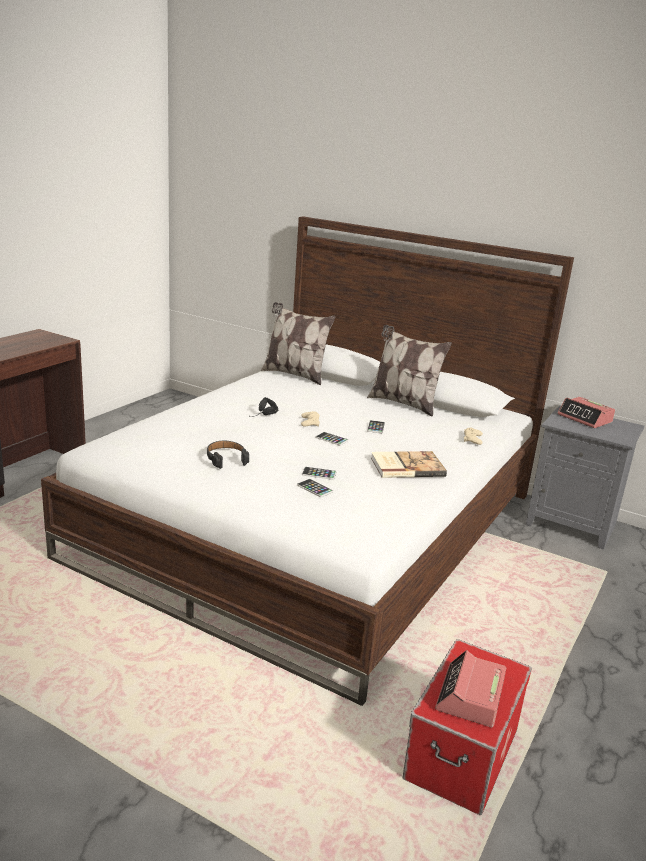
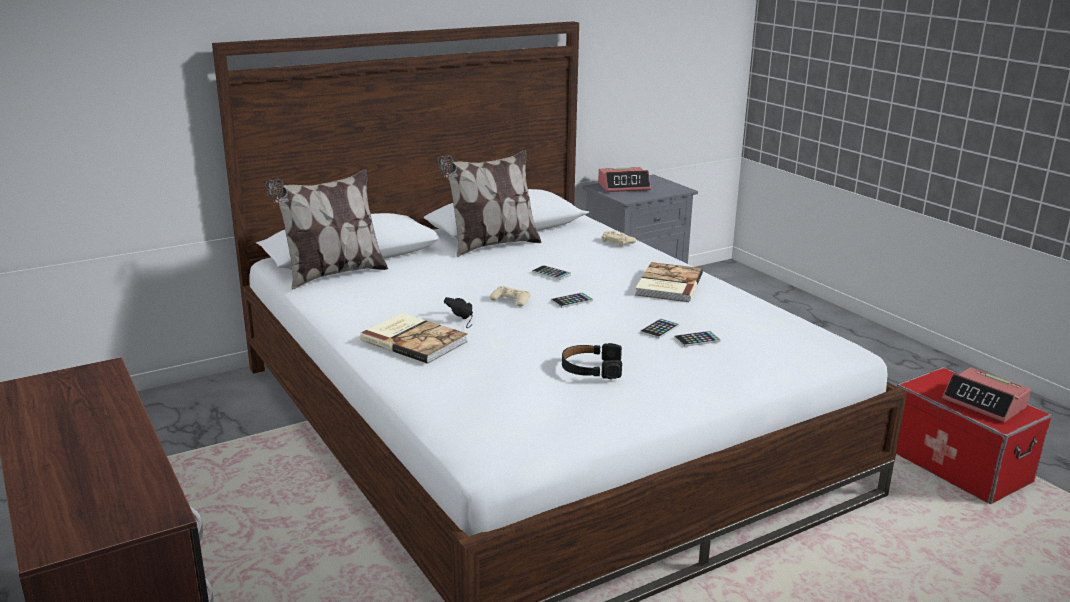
camera: 60 degrees left, 0 degrees up
none -> book [360,313,468,364]

